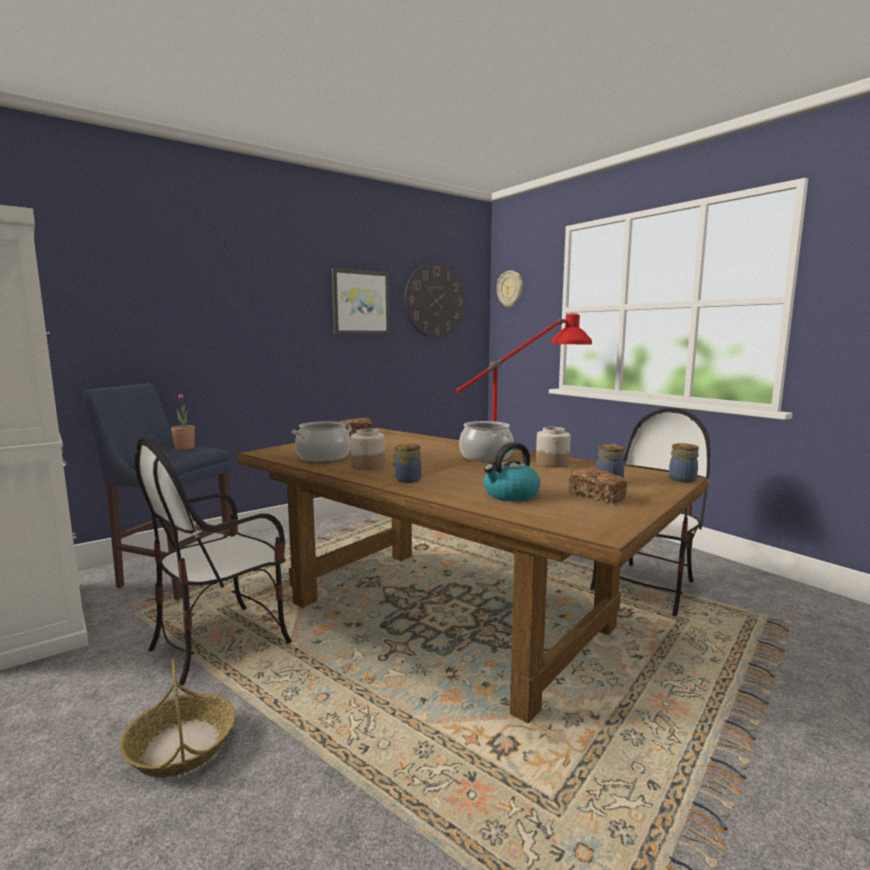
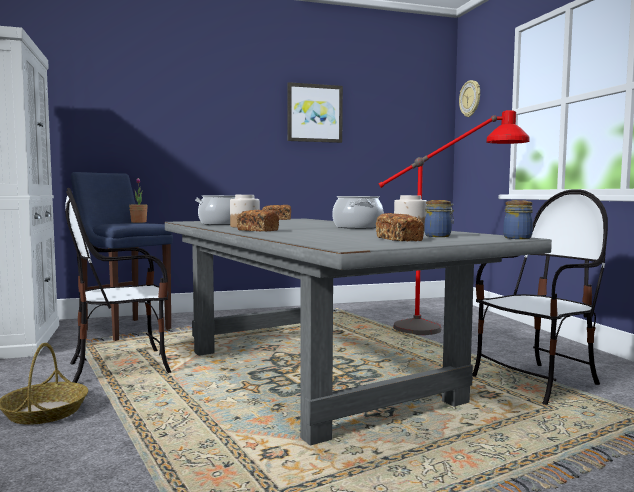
camera: 20 degrees right, 5 degrees down
brown dining table [237,428,708,723] -> grey dining table [165,219,552,445]
jar [393,443,422,483] -> bread [237,210,279,231]
wall clock [405,262,465,338] -> none
kettle [484,442,540,501] -> none

